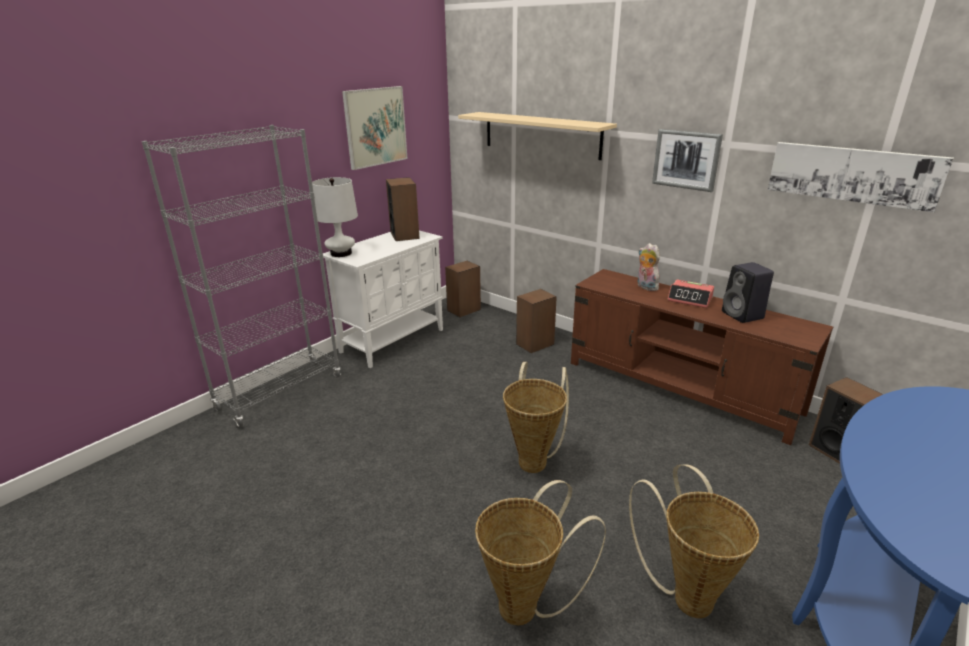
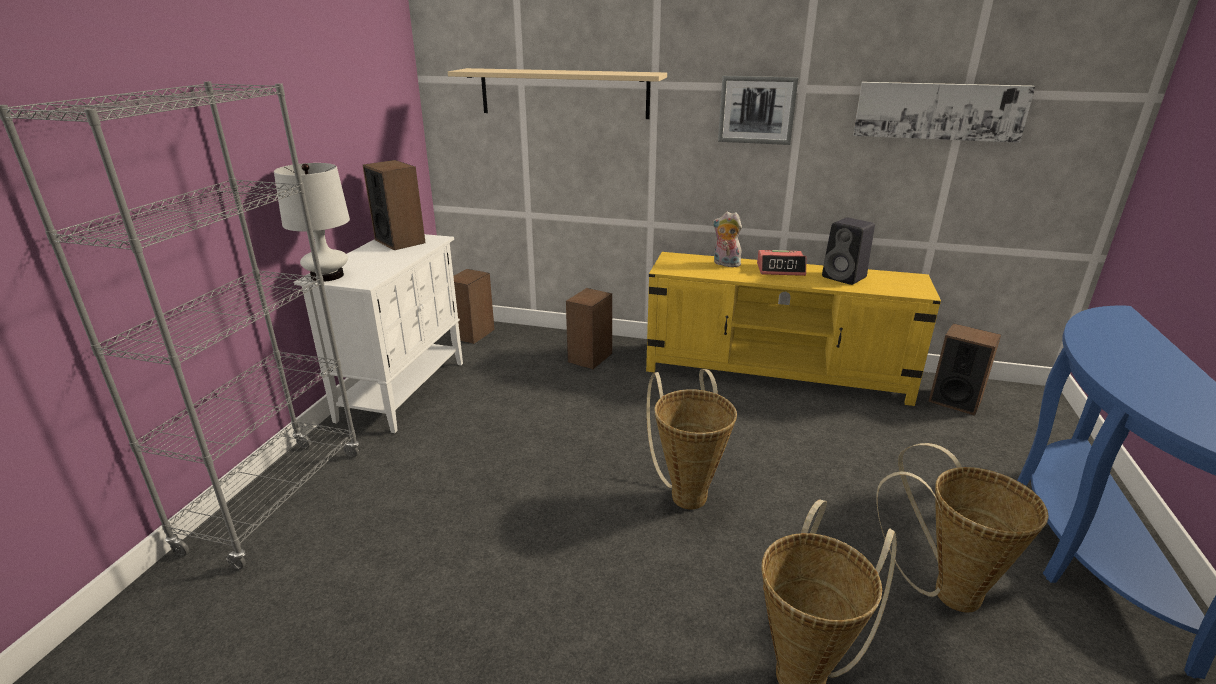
camera: 25 degrees left, 0 degrees up
picture [342,86,408,170] -> none
brown tv stand [571,269,833,445] -> yellow tv stand [646,252,941,406]

